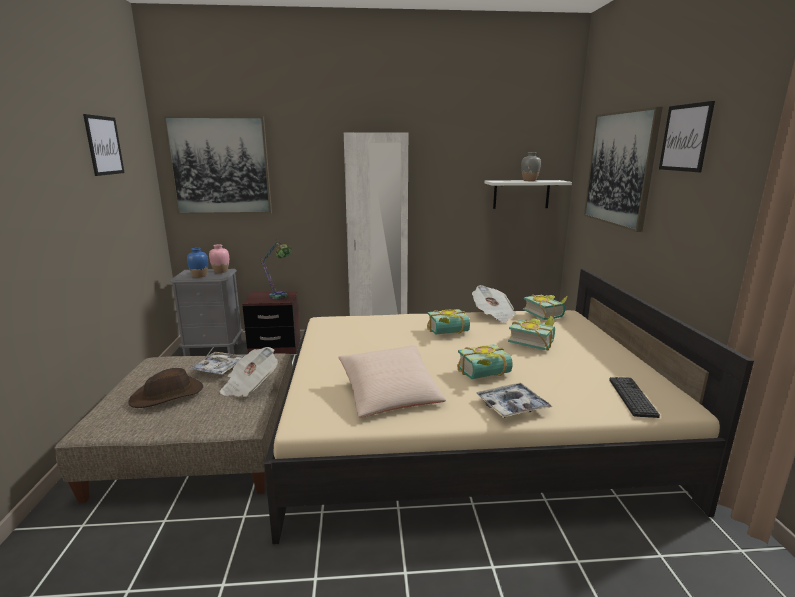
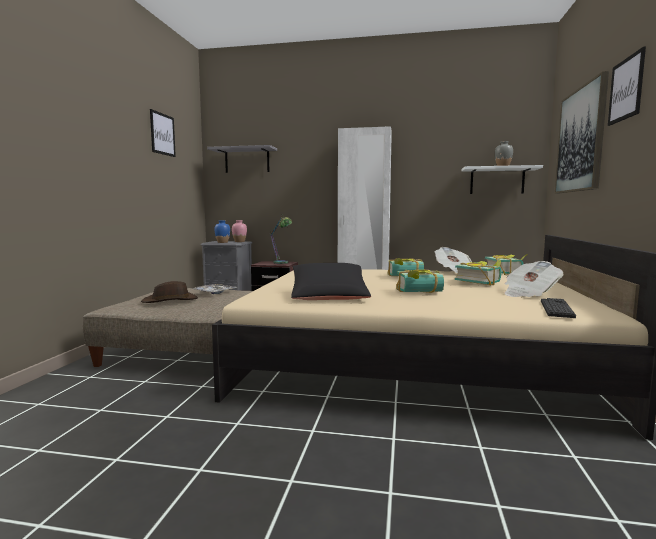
camera: 15 degrees right, 10 degrees down
picture [163,116,272,214] -> grey shelf [207,145,277,173]
newspaper [220,347,278,397] -> newspaper moved to [504,261,563,297]
beige pillow [338,345,446,417] -> black pillow [291,263,371,300]
tray [476,383,552,418] -> none

